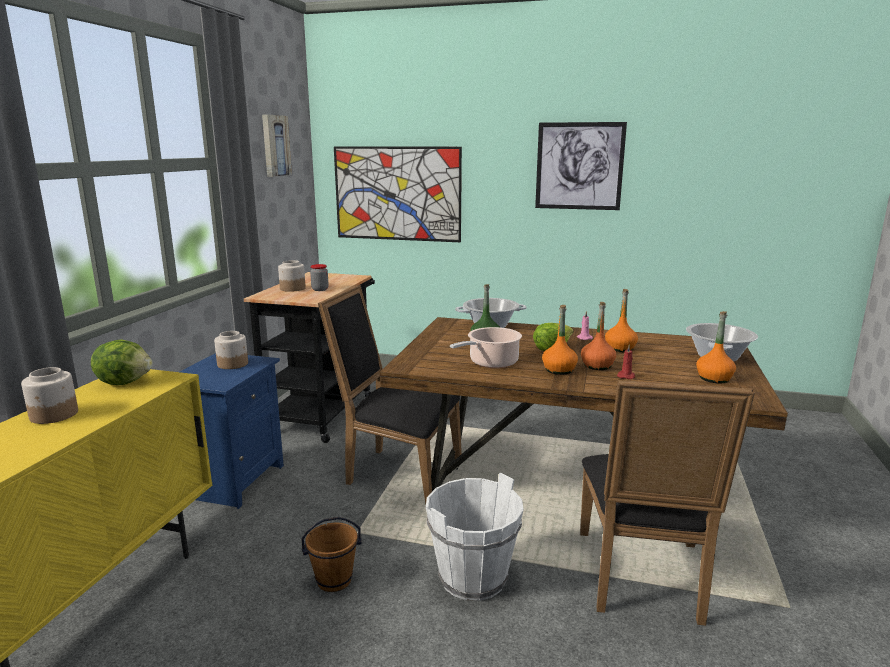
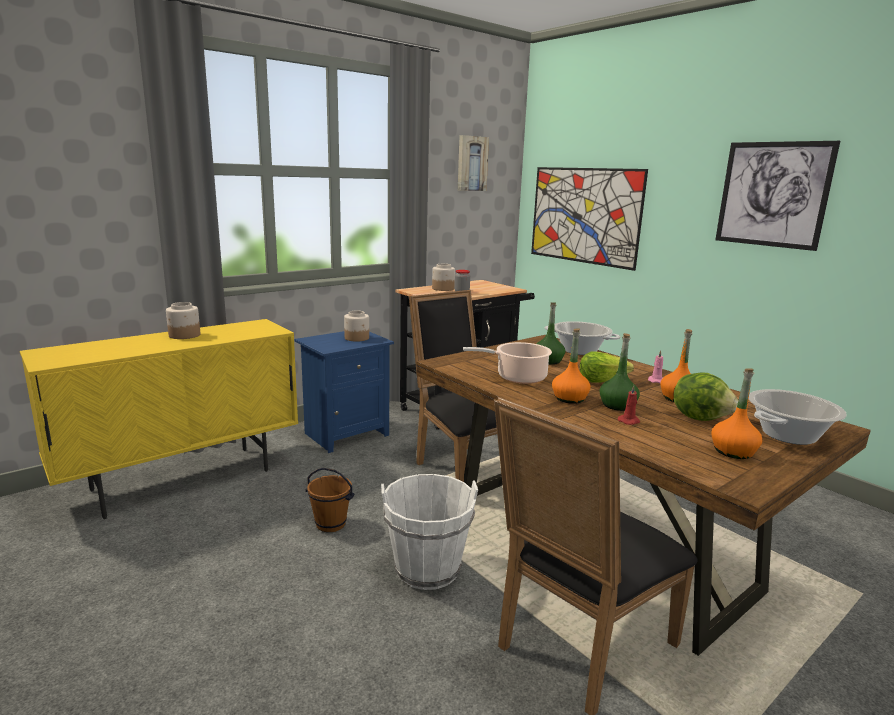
camera: 35 degrees right, 0 degrees up
lettuce [91,339,153,385] -> lettuce moved to [674,372,738,421]
orange bottle [581,302,616,370] -> green bottle [599,333,640,411]

